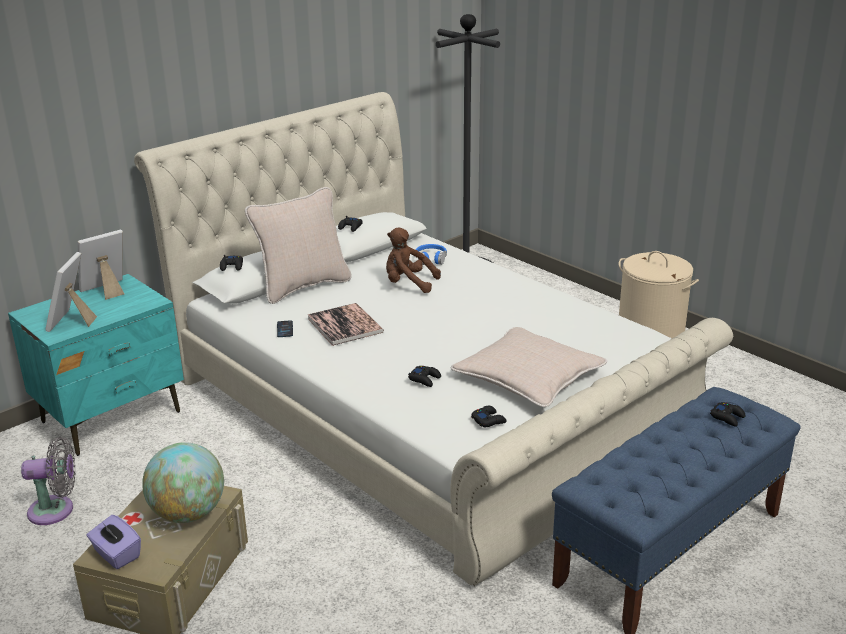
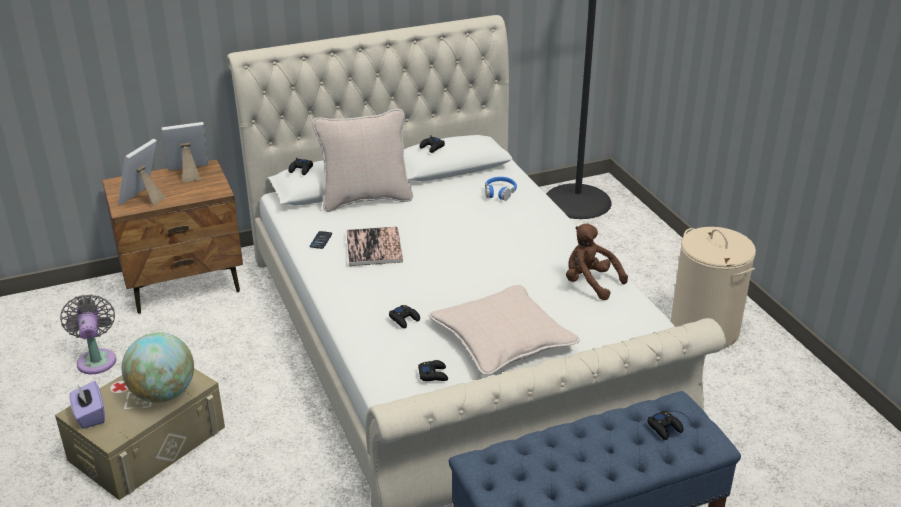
camera: 20 degrees right, 5 degrees up
turquoise nightstand [8,274,184,456] -> brown nightstand [102,159,243,314]
grey fan [21,437,75,525] -> grey fan turned 120 degrees counterclockwise [60,294,116,374]
brown plush toy [386,228,441,293] -> brown plush toy moved to [566,224,628,300]

